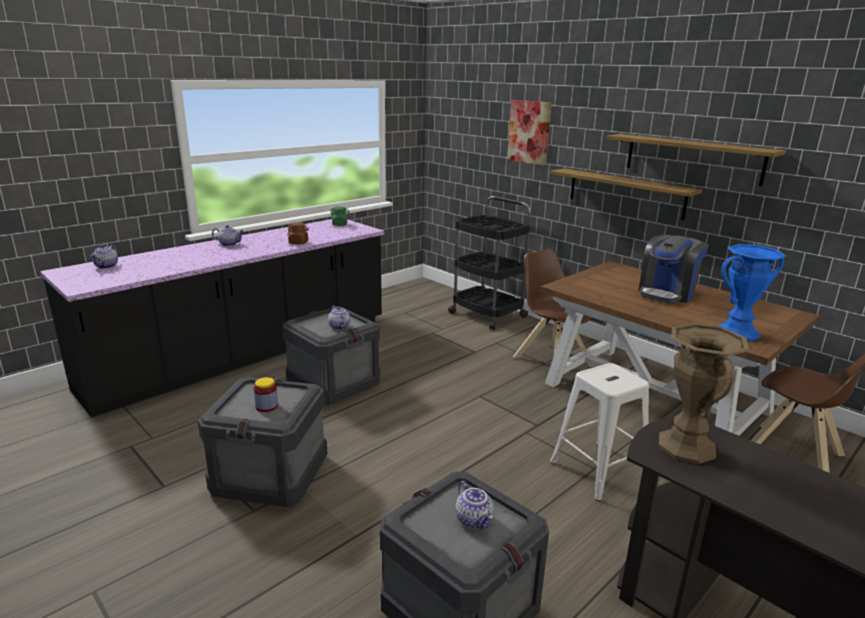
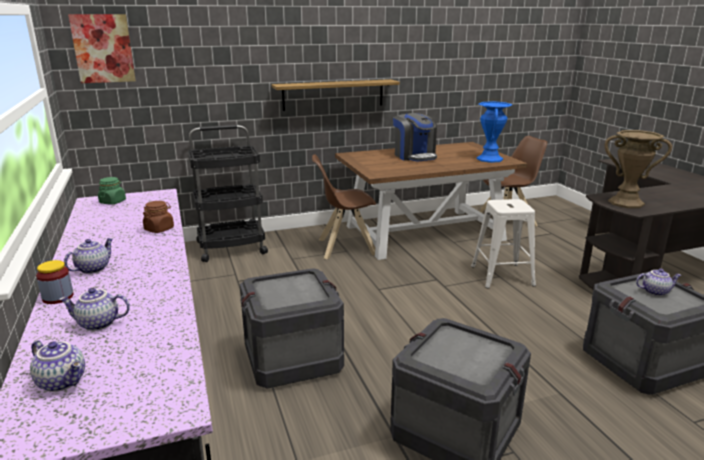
camera: 65 degrees left, 0 degrees up
jar [254,377,278,412] -> jar moved to [36,260,74,304]
teapot [328,306,350,330] -> teapot moved to [59,288,130,331]
picture [507,100,552,166] -> picture moved to [68,14,136,83]
shelf [606,134,786,186] -> none

